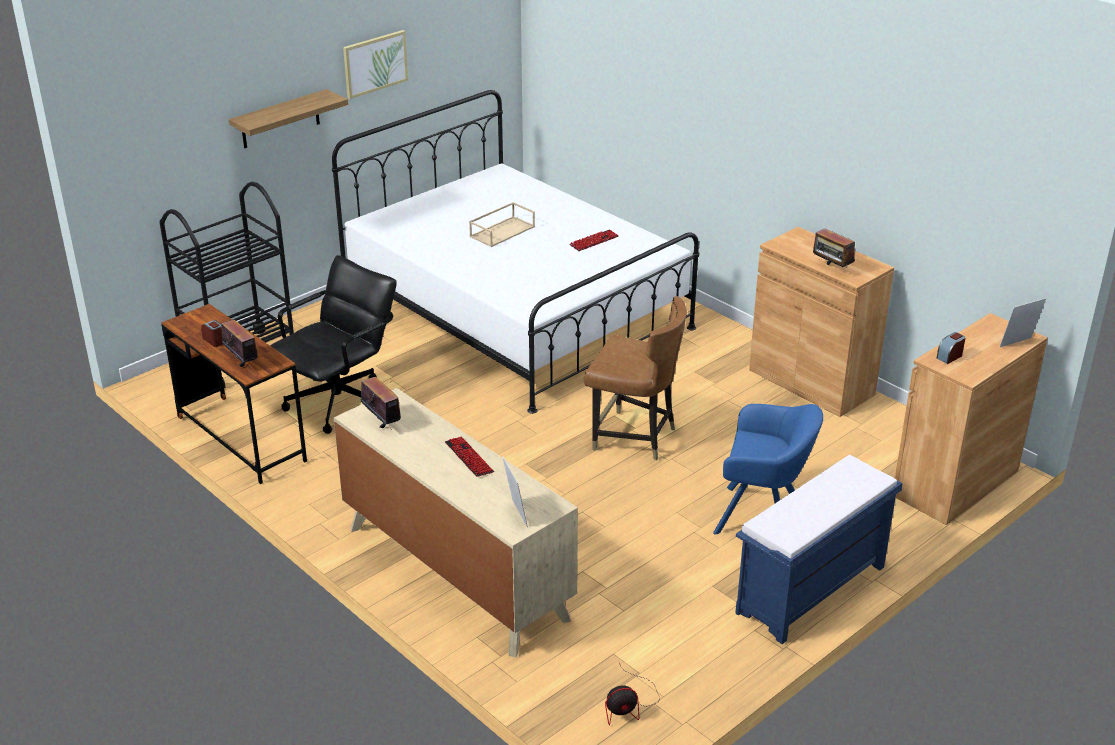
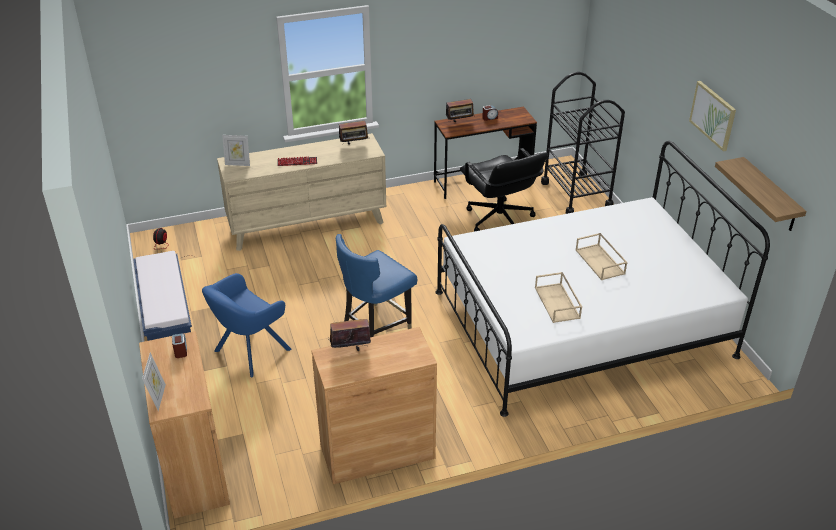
camera: 115 degrees right, 5 degrees up
shelf [229,89,348,148] -> shelf moved to [715,157,807,231]
keyboard [570,230,618,251] -> beige tray [535,272,582,323]
brown chair [584,296,687,460] -> blue chair [336,234,417,337]

